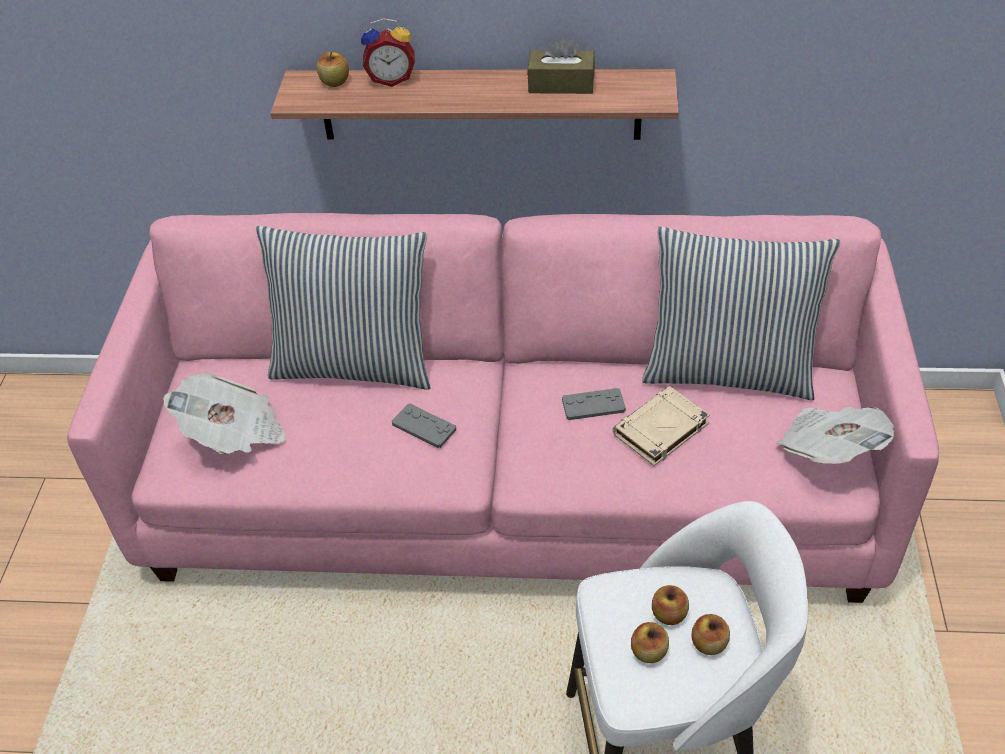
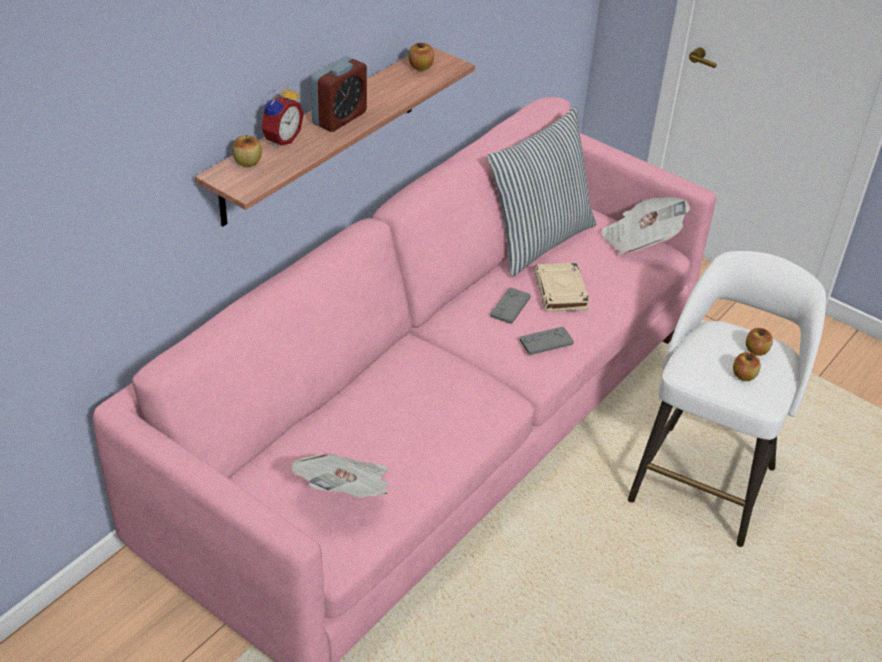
camera: 60 degrees left, 5 degrees down
pillow [256,226,431,390] -> none
grey game controller [392,404,456,448] -> grey game controller moved to [520,327,574,355]
brown tissue box [527,36,595,94] -> none
apple [652,585,689,625] -> apple moved to [409,43,434,71]
none -> alarm clock [311,57,367,132]

